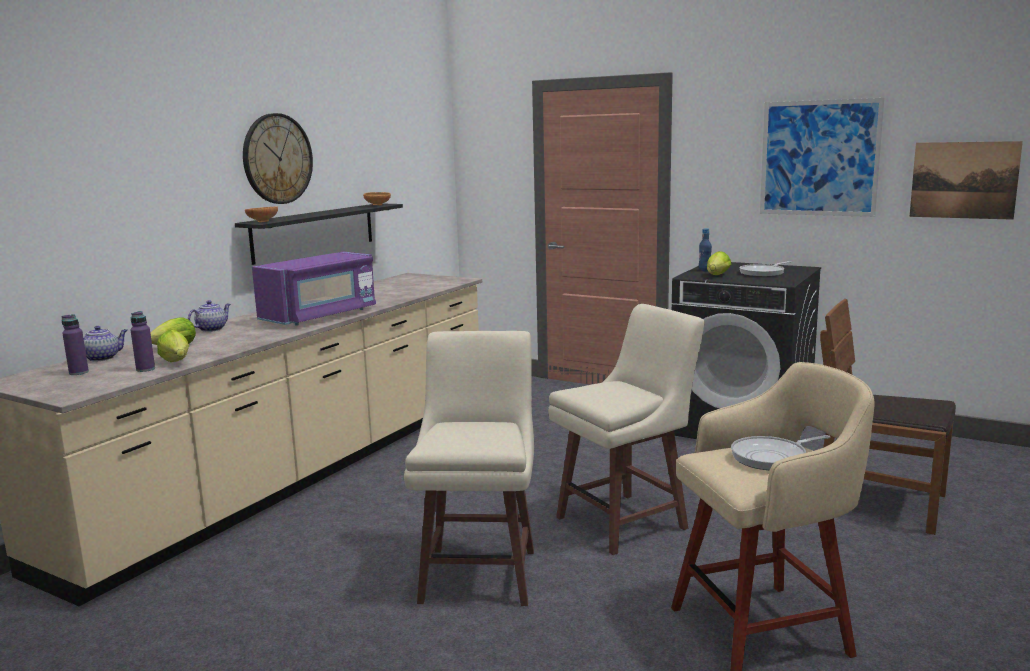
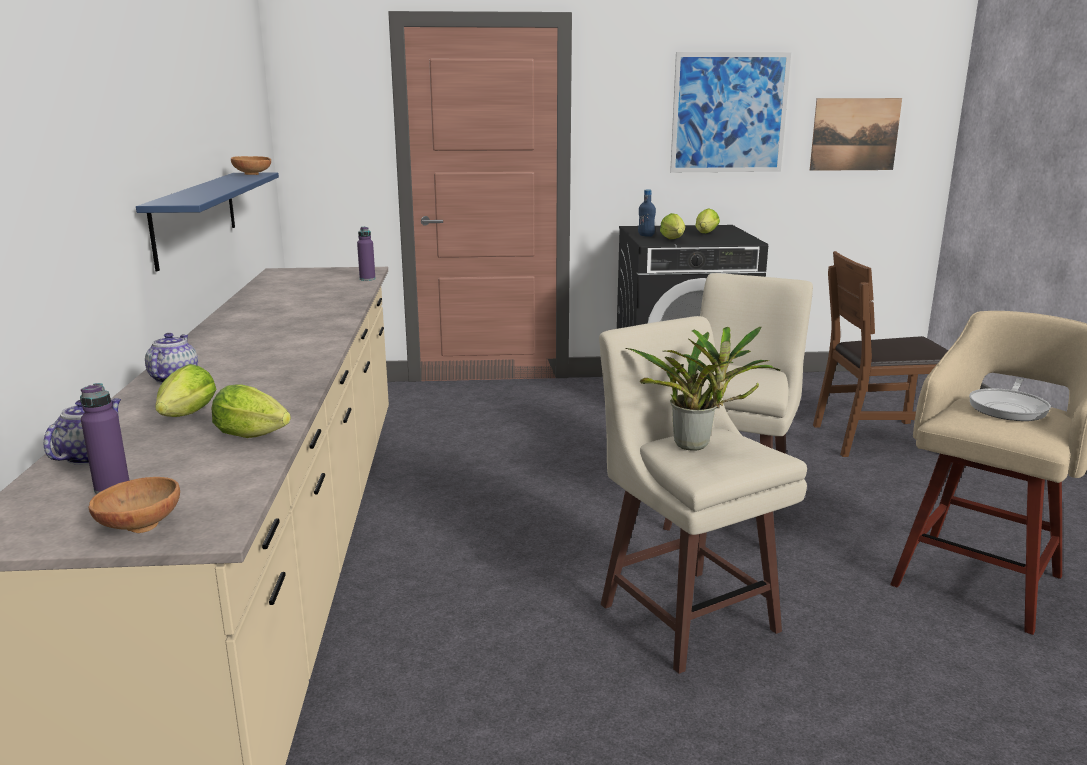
camera: 35 degrees left, 5 degrees up
purple bottle [130,311,155,372] -> purple bottle moved to [357,227,375,281]
black shelf [235,204,403,265] -> blue shelf [136,173,279,271]
wall clock [243,113,313,204] -> none
brown bowl [245,207,278,222] -> brown bowl moved to [89,477,180,533]
purple microwave [252,252,376,326] -> none
frying pan [739,261,791,277] -> lettuce [695,208,720,233]
none -> potted plant [626,327,780,451]

